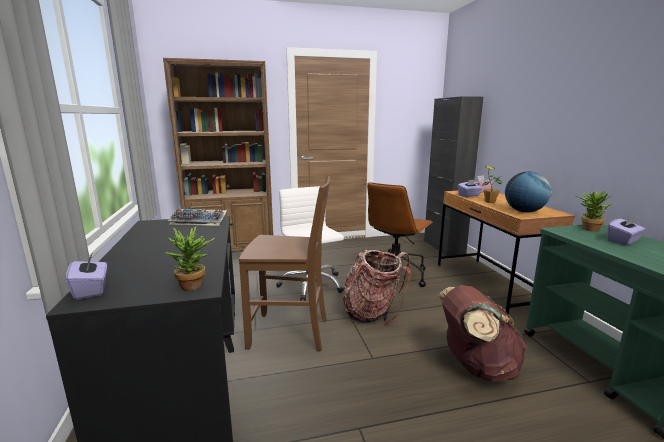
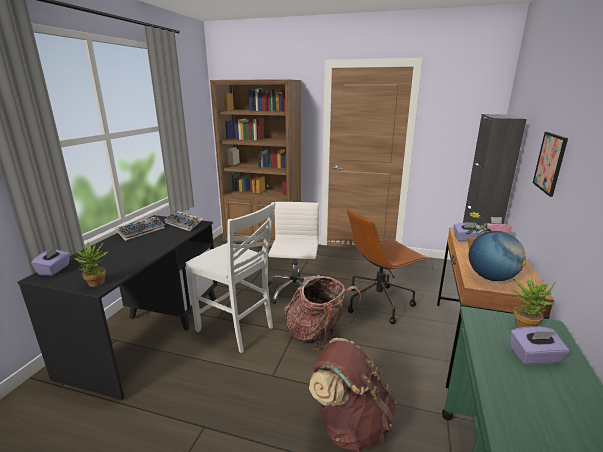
camera: 30 degrees right, 5 degrees up
brown chair [239,174,331,351] -> white chair [186,202,275,353]
none -> keyboard [114,217,165,241]
none -> picture [533,132,568,197]

